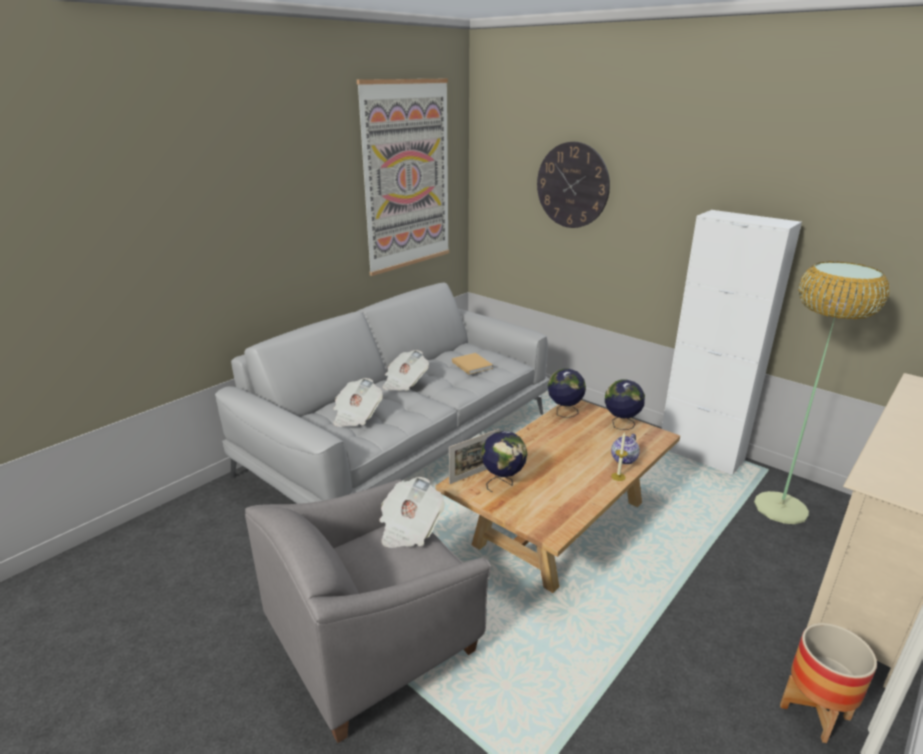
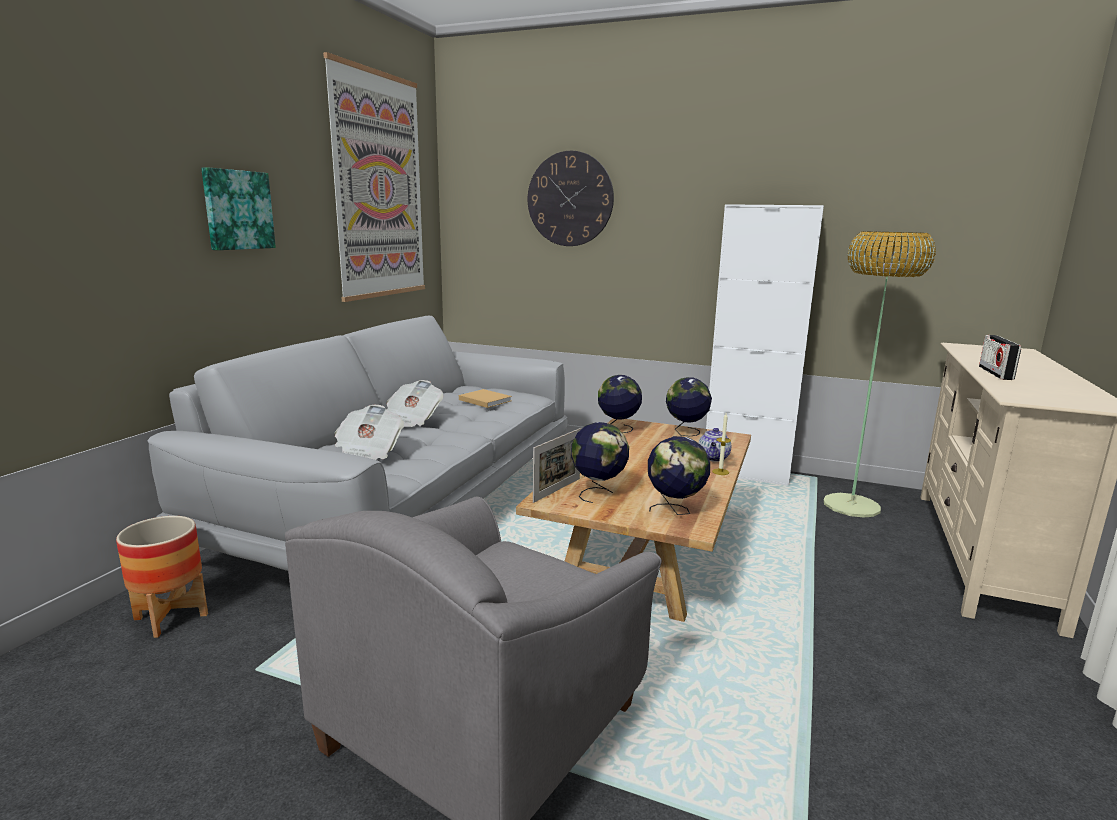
camera: 20 degrees left, 10 degrees down
newspaper [379,477,444,548] -> none
planter [780,623,877,743] -> planter moved to [116,516,208,638]
none -> picture [201,167,276,250]
none -> globe [648,436,710,515]
none -> radio [979,335,1021,380]

